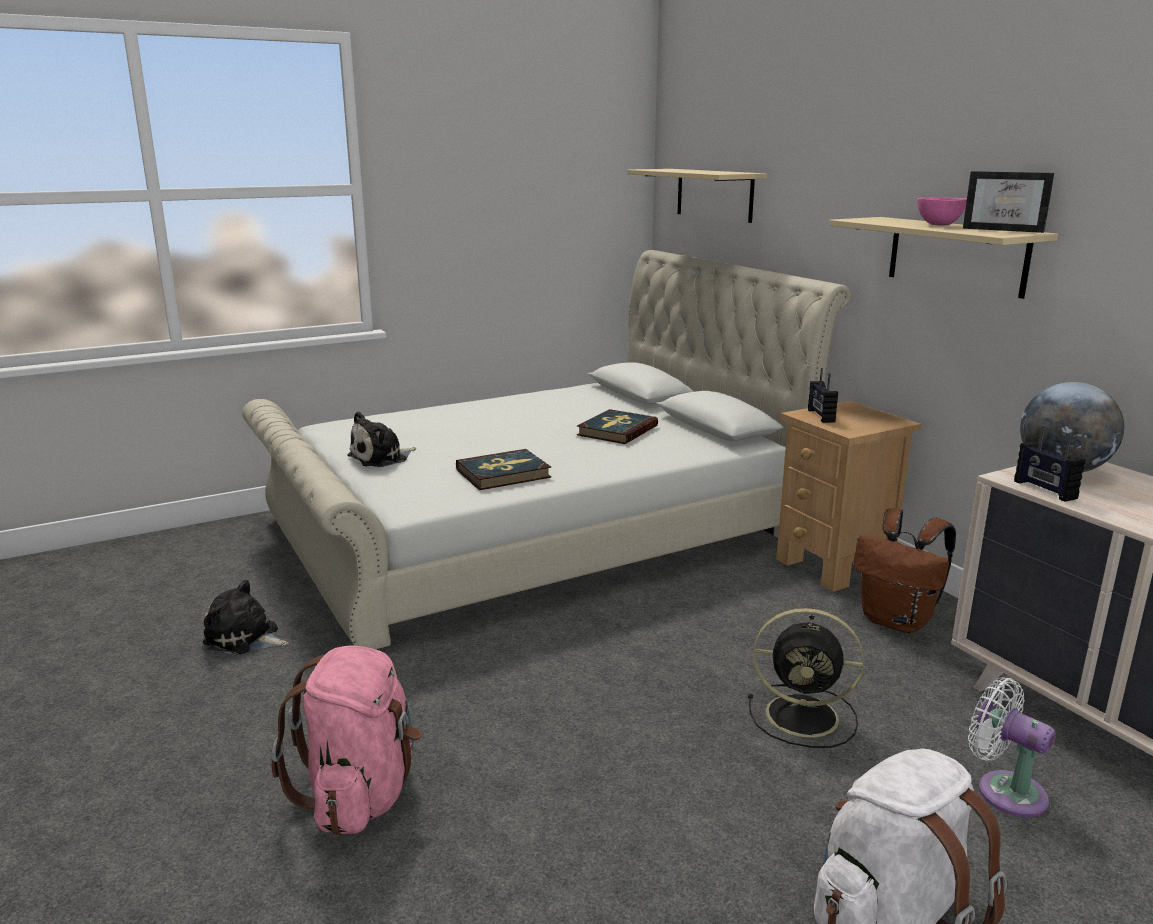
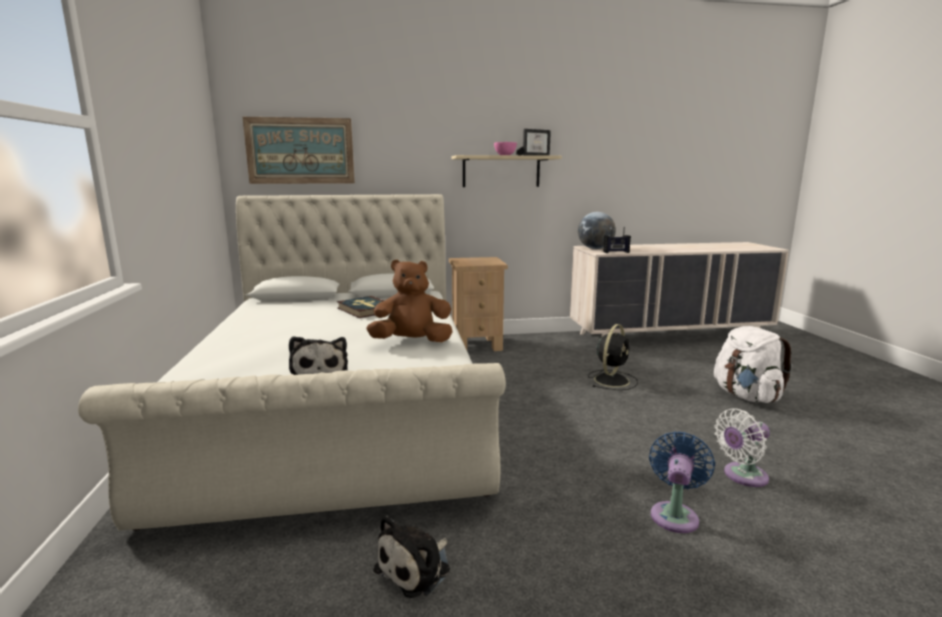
camera: 70 degrees left, 5 degrees down
pink backpack [271,645,422,835] -> blue fan [649,432,715,533]
book [456,449,551,490] -> brown plush toy [366,260,453,342]
beige shelf [627,169,767,223] -> picture [242,117,355,184]
radio [808,368,838,423] -> none
brown backpack [853,508,956,633] -> none
white fan [968,677,1056,817] -> white fan moved to [714,408,770,487]

